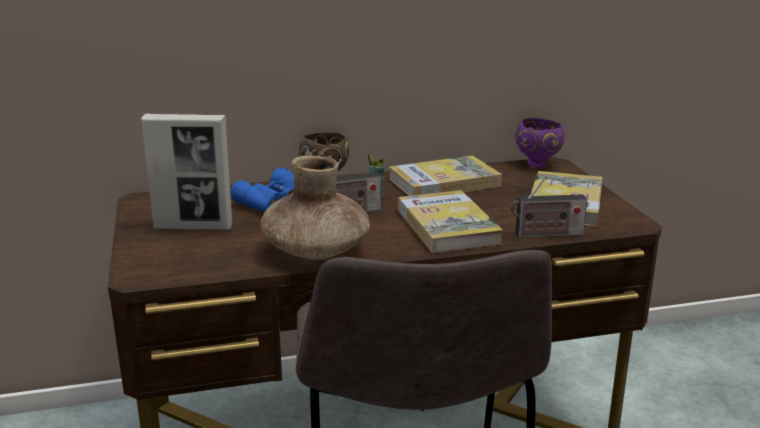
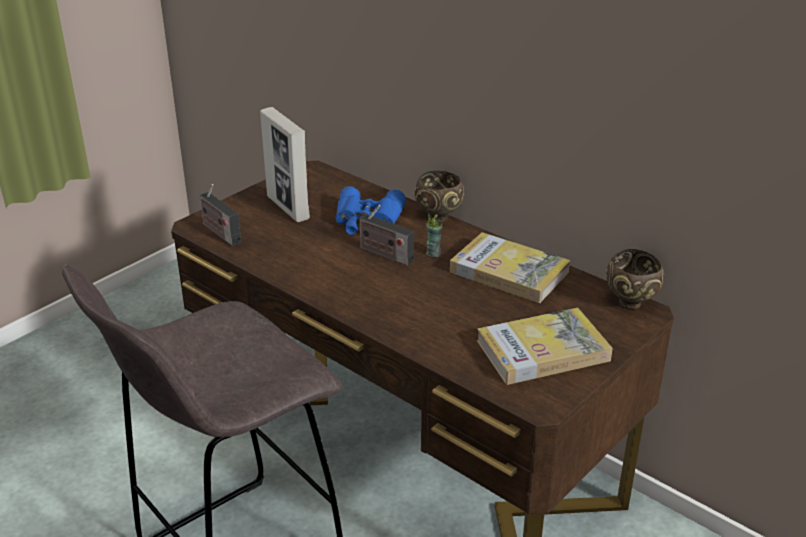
camera: 55 degrees right, 10 degrees up
brown vase [261,155,370,260] -> none
book [398,190,503,253] -> none
radio [511,177,587,238] -> radio moved to [199,184,242,246]
purple bowl [515,118,565,167] -> brown bowl [606,249,664,310]

